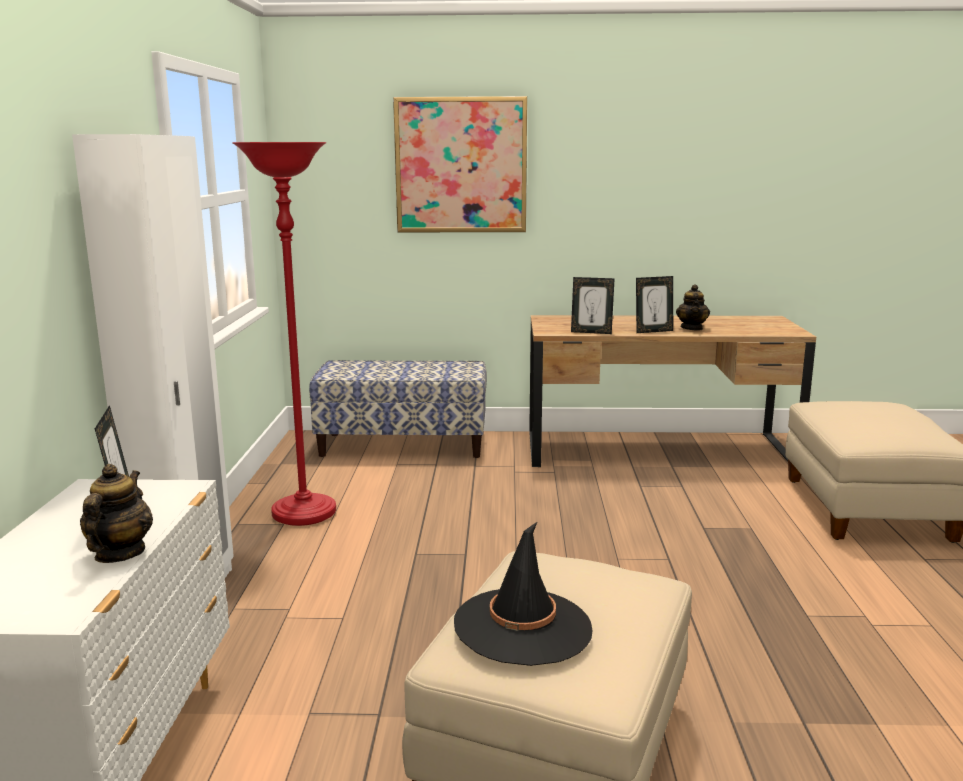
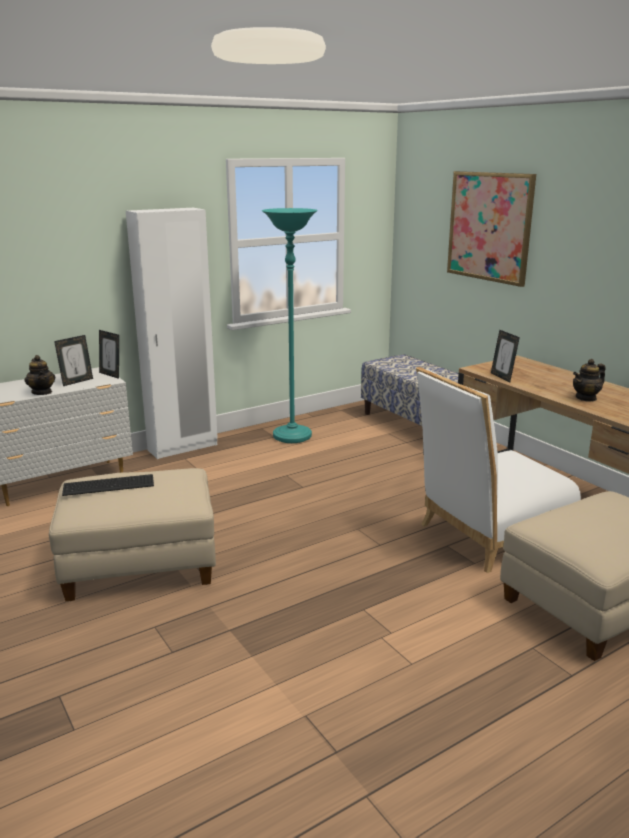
camera: 55 degrees right, 5 degrees up
teapot [80,464,153,563] -> teapot turned 90 degrees clockwise [25,355,55,395]
red floor lamp [232,142,336,526] -> turquoise floor lamp [262,208,318,443]
black hat [454,522,592,666] -> keyboard [62,474,154,496]
picture frame [636,276,673,333] -> picture frame moved to [99,330,119,379]
none -> white chair [416,367,581,573]

